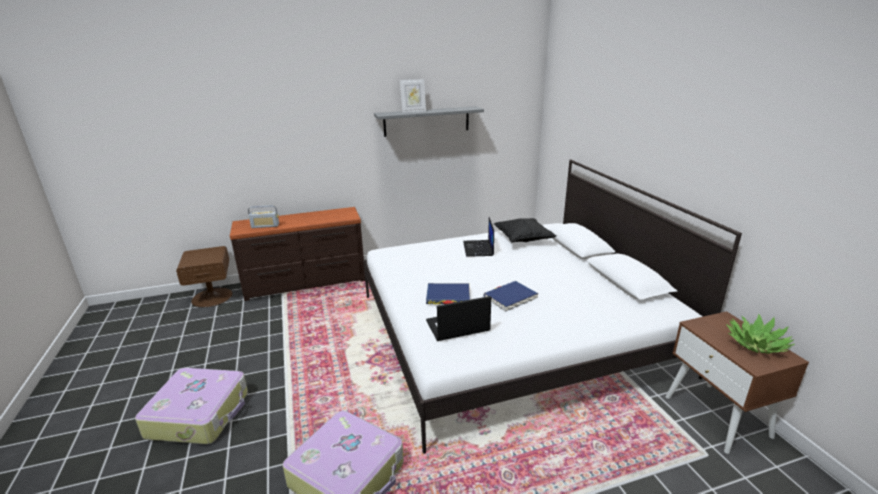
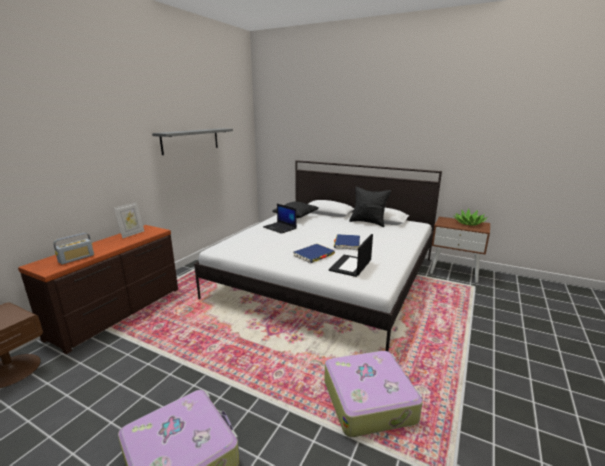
camera: 45 degrees left, 5 degrees down
picture frame [400,79,426,113] -> picture frame moved to [114,202,144,238]
none -> black pillow [349,186,391,227]

